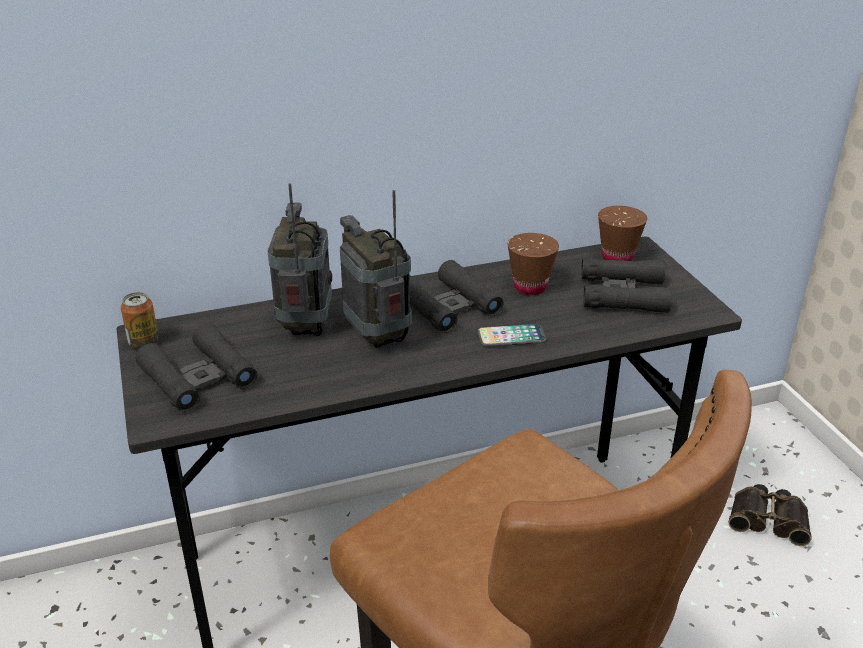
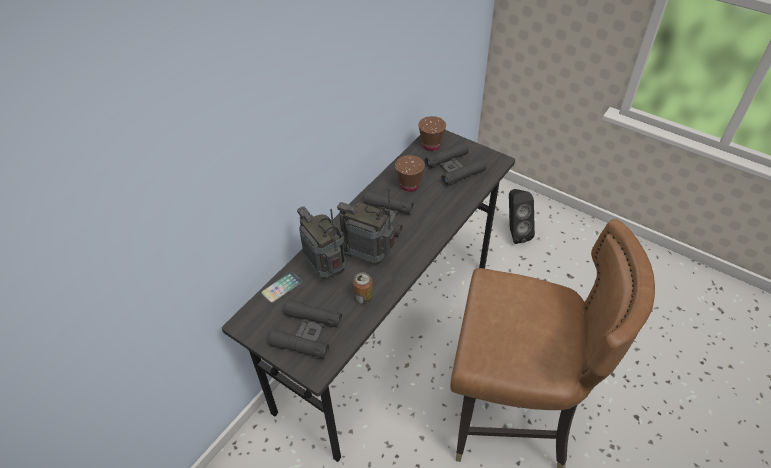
camera: 35 degrees left, 15 degrees up
can [121,292,159,349] -> can moved to [353,272,373,304]
phone [477,324,546,347] -> phone moved to [261,272,302,304]
binoculars [729,484,811,546] -> black speaker [509,189,535,244]

